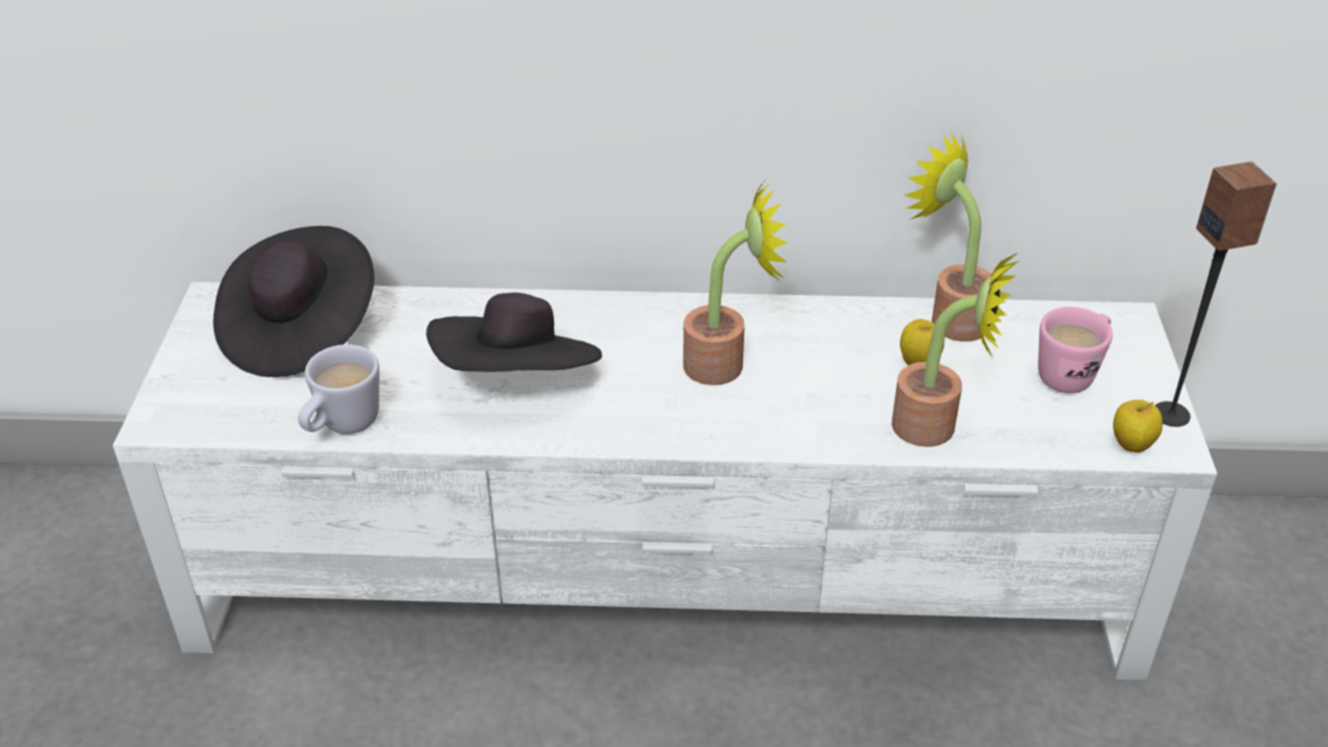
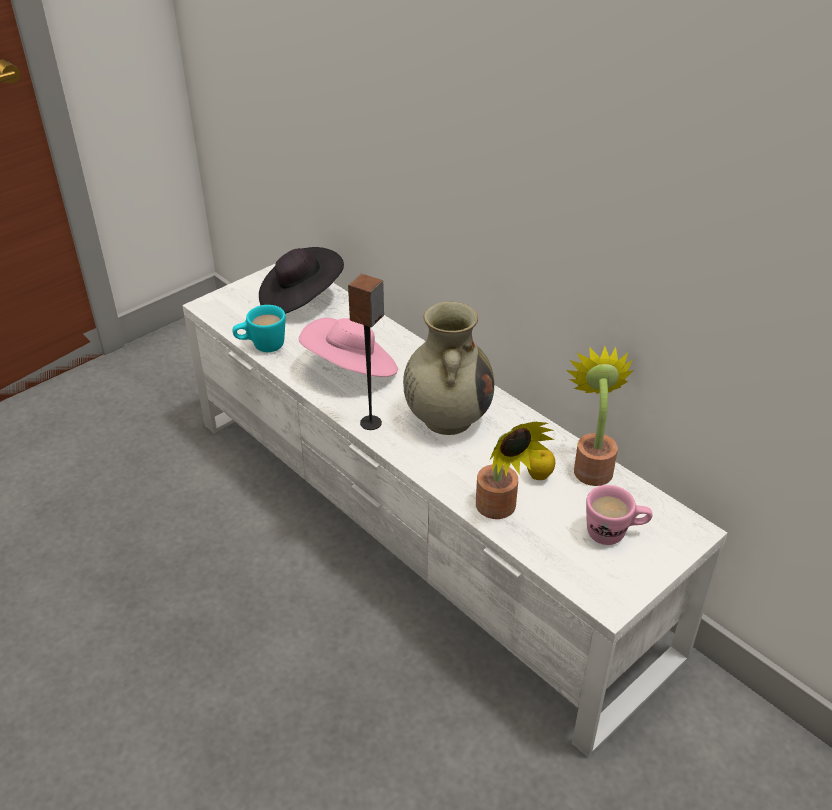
camera: 45 degrees right, 0 degrees up
white mug [298,344,379,434] -> turquoise mug [233,305,286,352]
black hat [426,293,602,372] -> pink hat [299,318,398,377]
potted plant [683,182,788,385] -> beige vase [403,302,494,435]
apple [1113,400,1163,453] -> none
speaker [1155,162,1277,427] -> speaker moved to [348,274,384,430]

